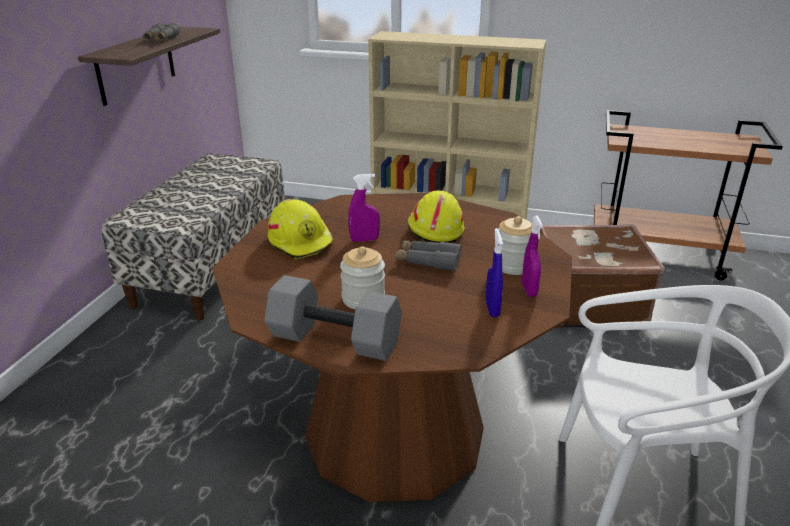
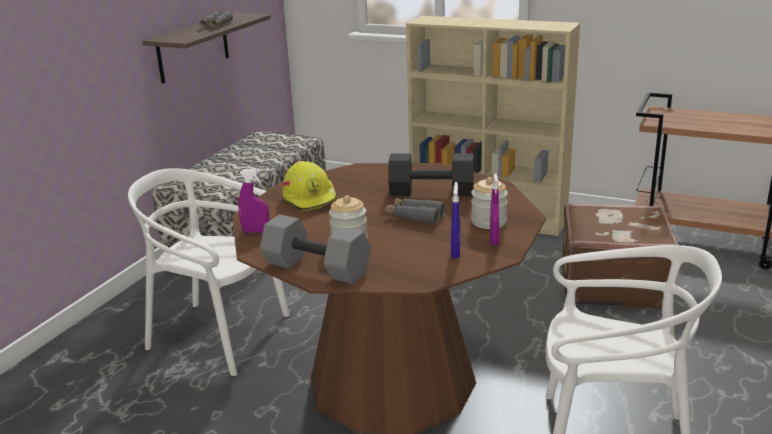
camera: 10 degrees right, 5 degrees down
purple spray bottle [348,174,380,242] -> purple spray bottle moved to [238,168,270,233]
yellow hard hat [407,191,464,243] -> black dumbbell [388,153,474,196]
none -> white chair [128,168,290,376]

